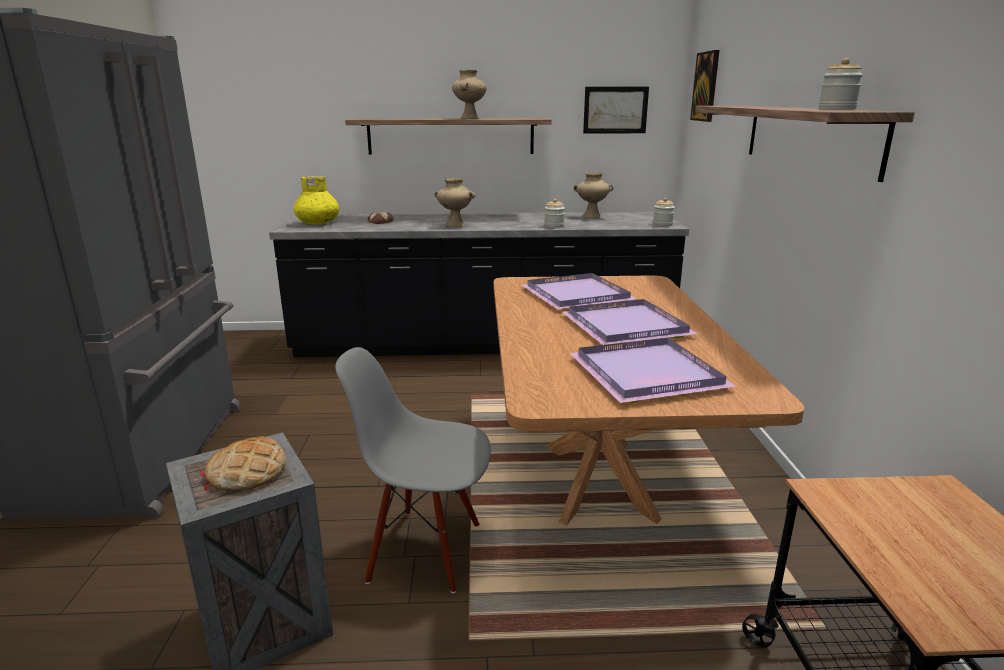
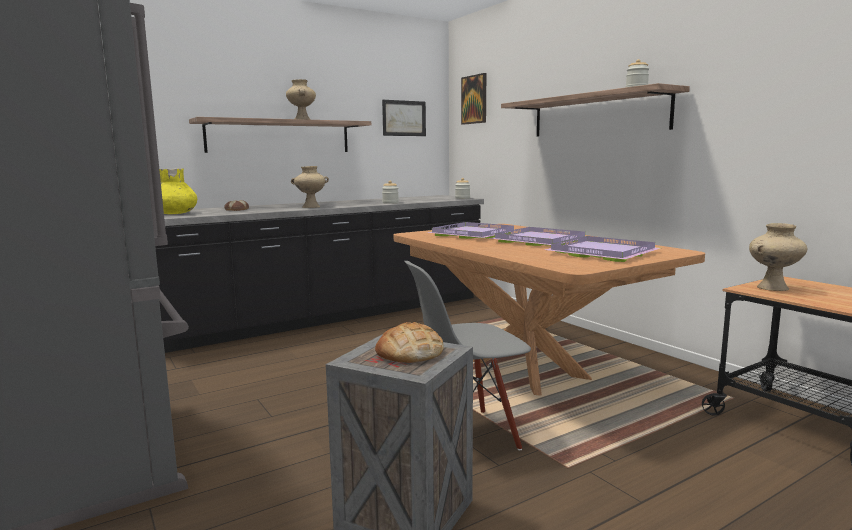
camera: 30 degrees left, 10 degrees down
beige vase [573,172,614,218] -> beige vase moved to [749,223,807,291]

